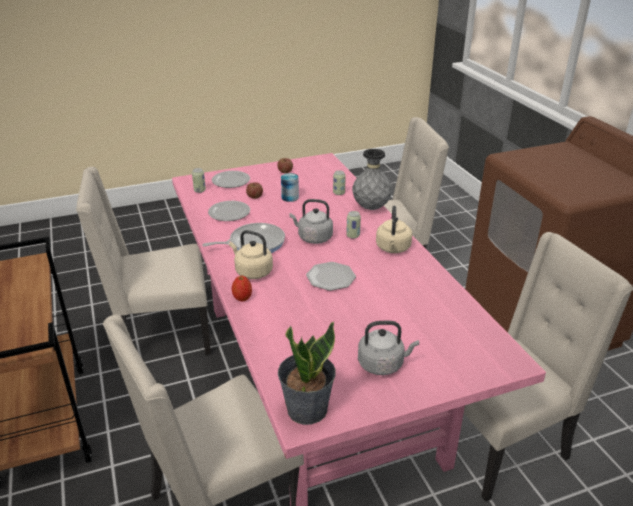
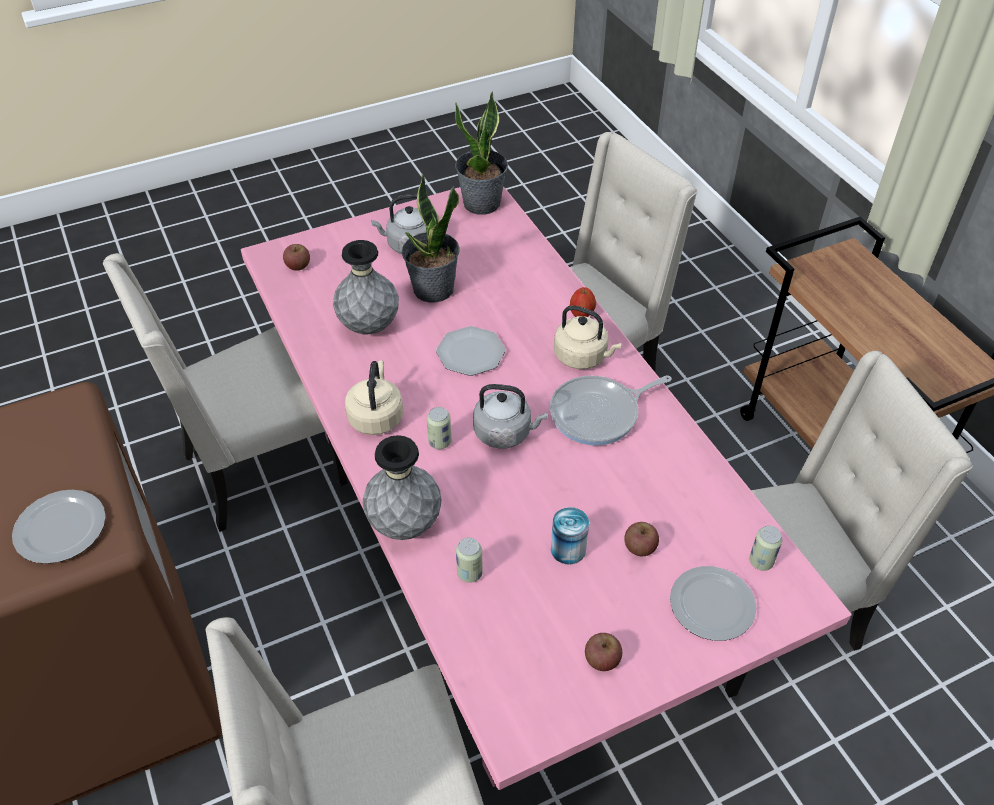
camera: 175 degrees right, 15 degrees up
plate [208,201,250,221] -> plate moved to [12,490,106,564]
none -> apple [283,244,310,271]
none -> grey vase [333,240,399,334]
none -> potted plant [402,174,460,302]

